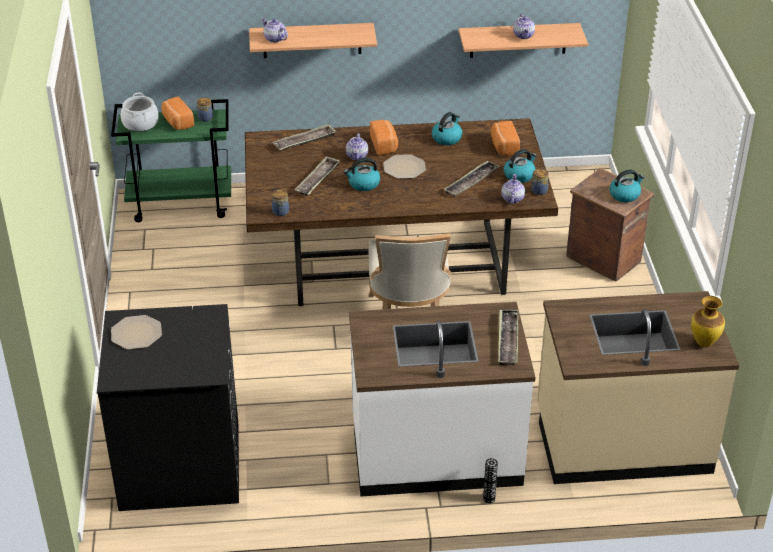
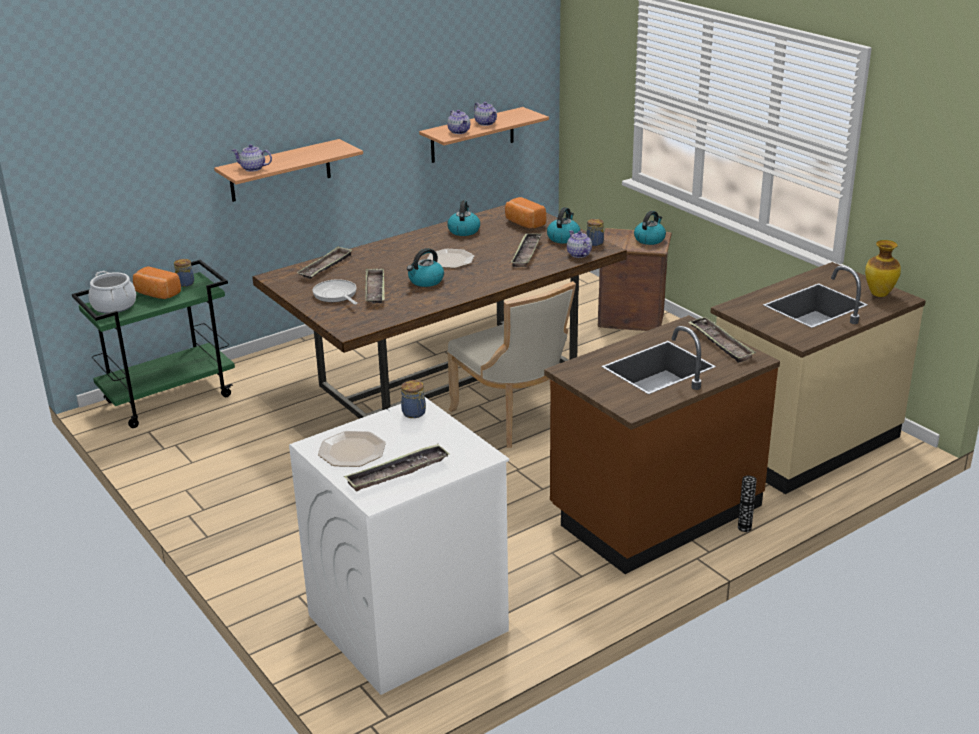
camera: 30 degrees left, 10 degrees down
black washing machine [97,304,239,511] -> white washing machine [289,397,509,695]
jar [272,189,289,216] -> jar moved to [401,380,426,418]
teapot [346,133,368,160] -> teapot moved to [447,110,470,134]
white counter [349,302,535,497] -> brown counter [544,315,780,574]
bread [370,120,398,155] -> none
none -> frying pan [313,279,358,305]
none -> tray [344,444,450,491]

